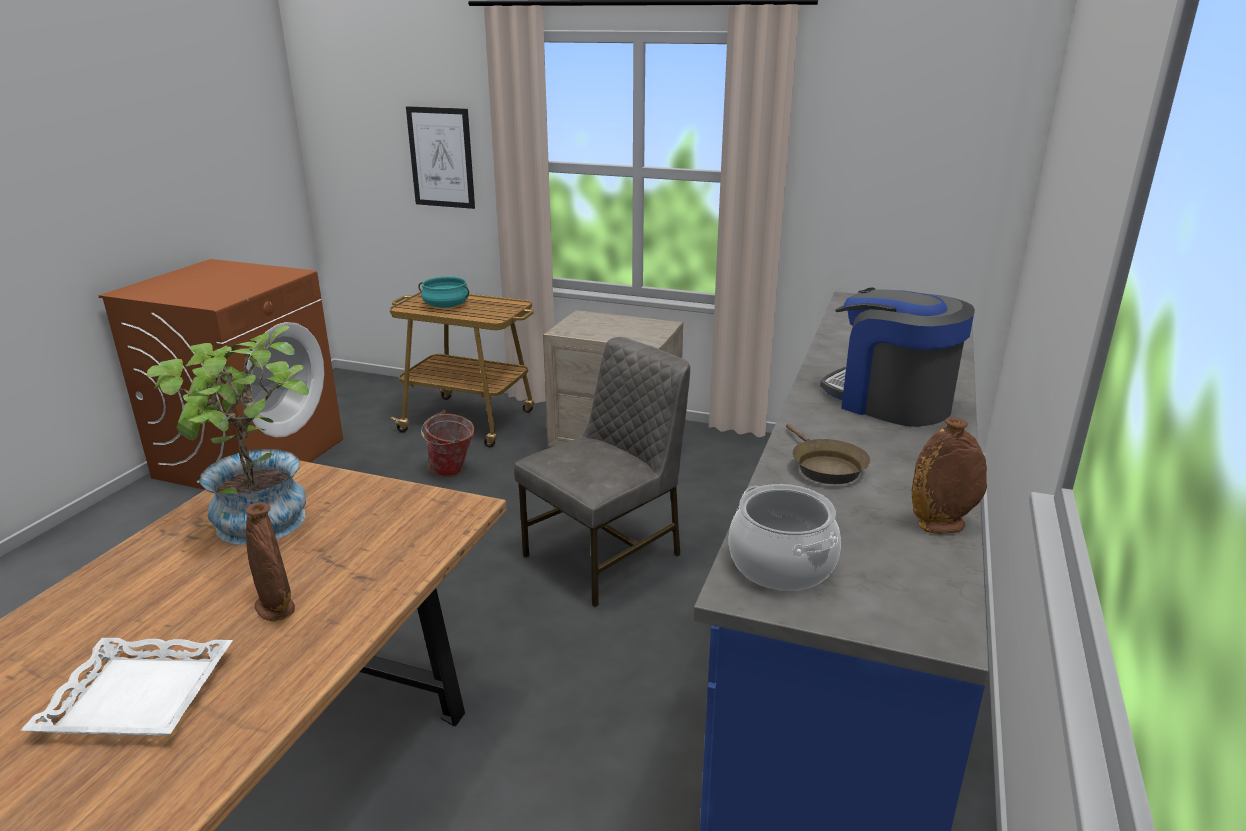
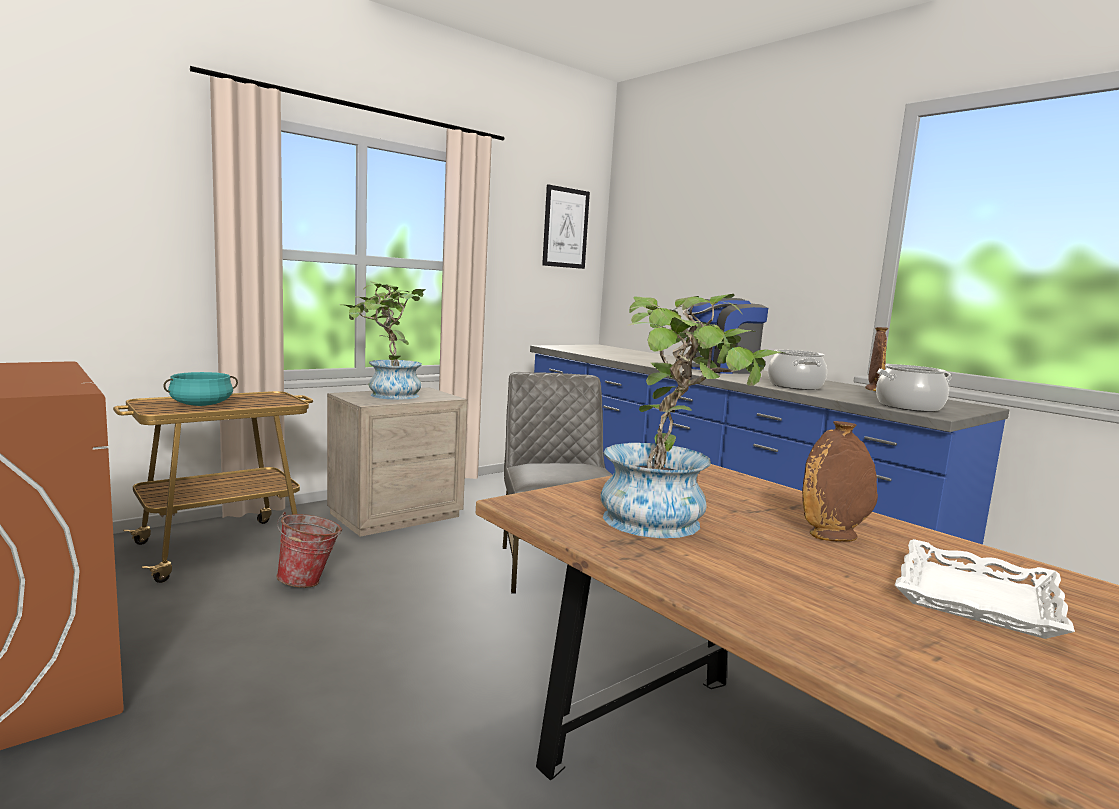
camera: 60 degrees left, 15 degrees down
picture [406,106,475,209] -> picture moved to [542,184,590,269]
brown frying pan [786,423,871,484] -> cooking pot [768,350,827,390]
none -> potted plant [340,281,426,400]

